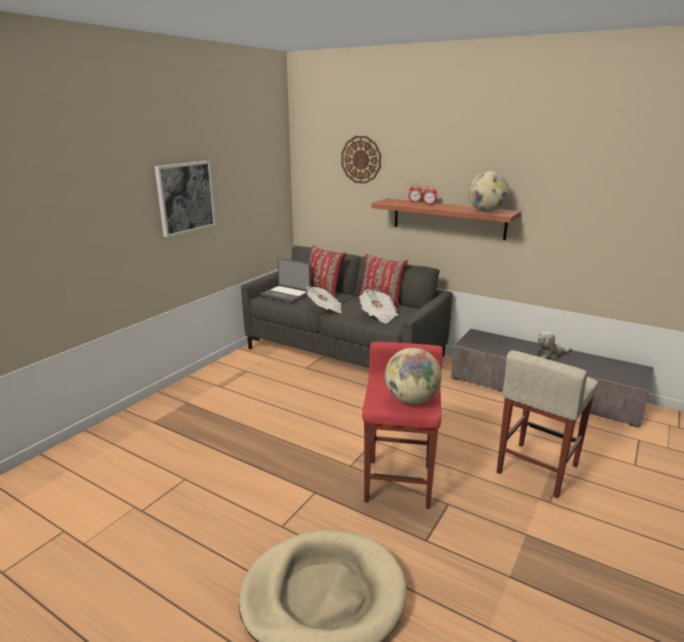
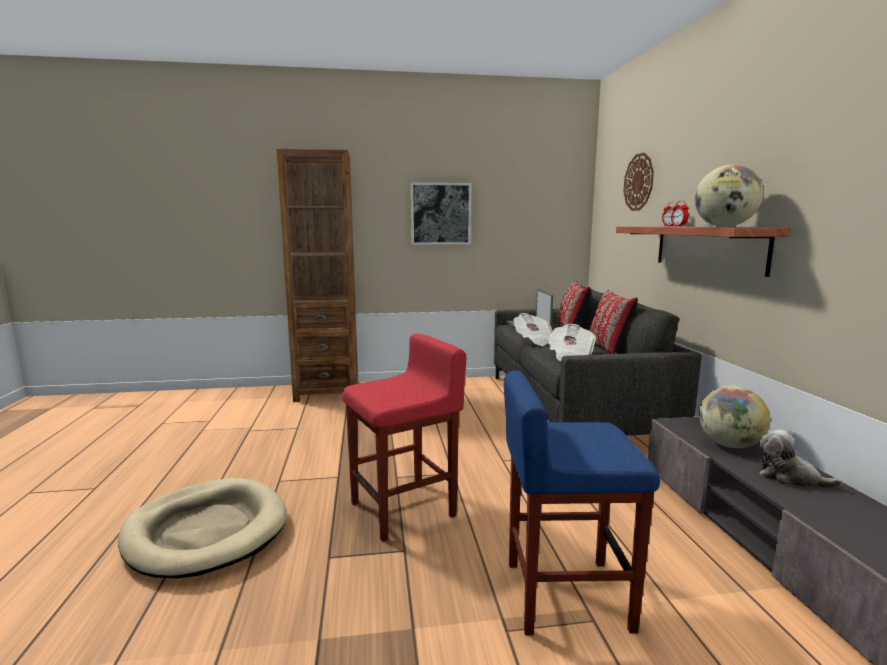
camera: 50 degrees right, 10 degrees down
globe [385,348,442,404] -> globe moved to [699,385,770,448]
beige stool [497,351,598,498] -> blue stool [504,370,660,635]
none -> brown bookcase [277,149,358,402]

